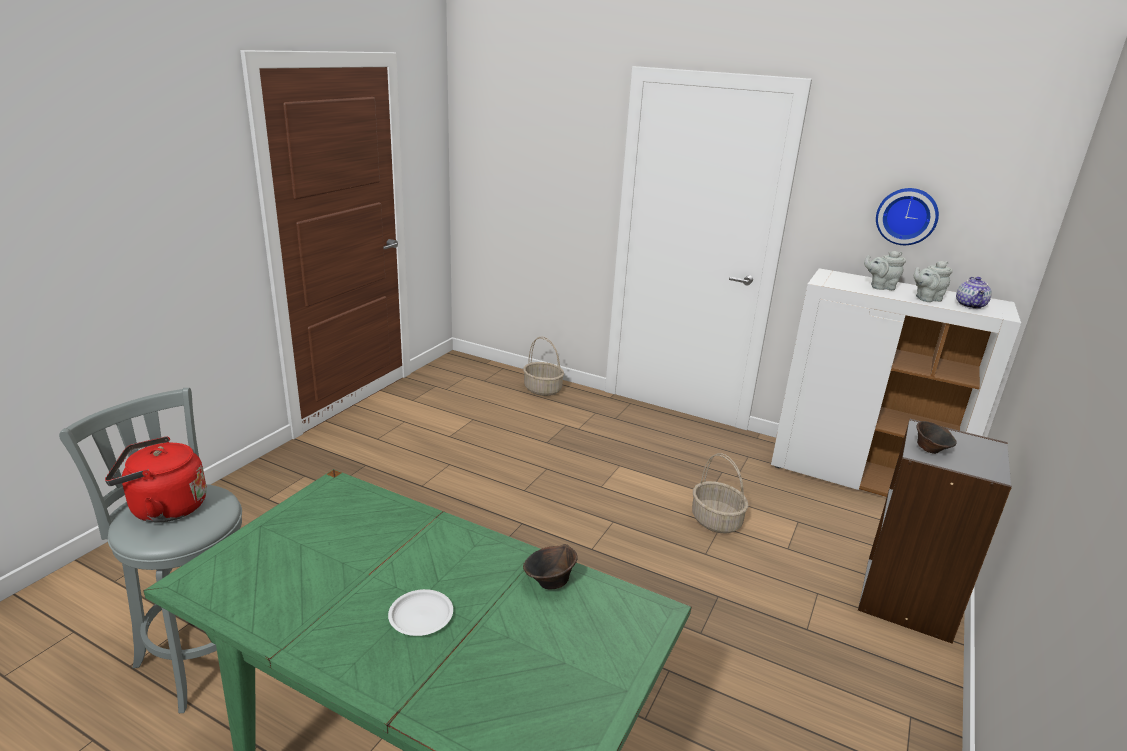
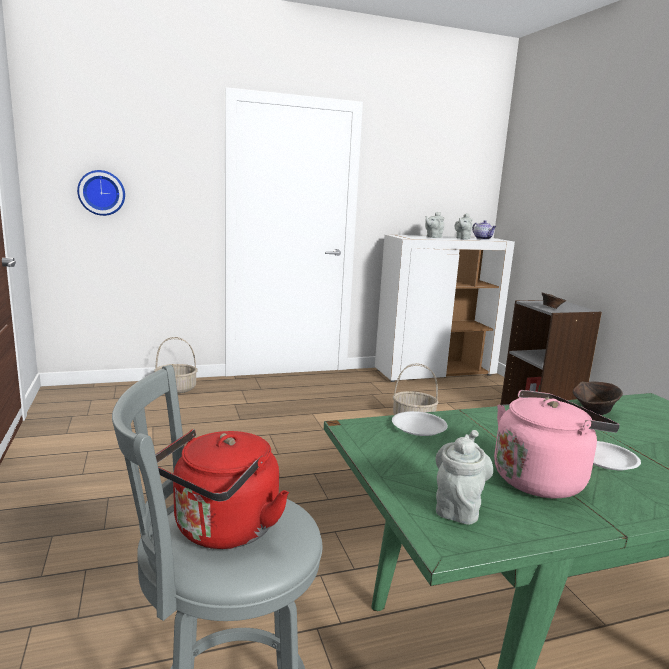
camera: 45 degrees left, 10 degrees down
wall clock [876,188,939,245] -> wall clock moved to [77,170,125,216]
none -> white plate [392,411,448,436]
none -> grey teapot [436,430,493,525]
none -> pink kettle [494,390,620,498]

